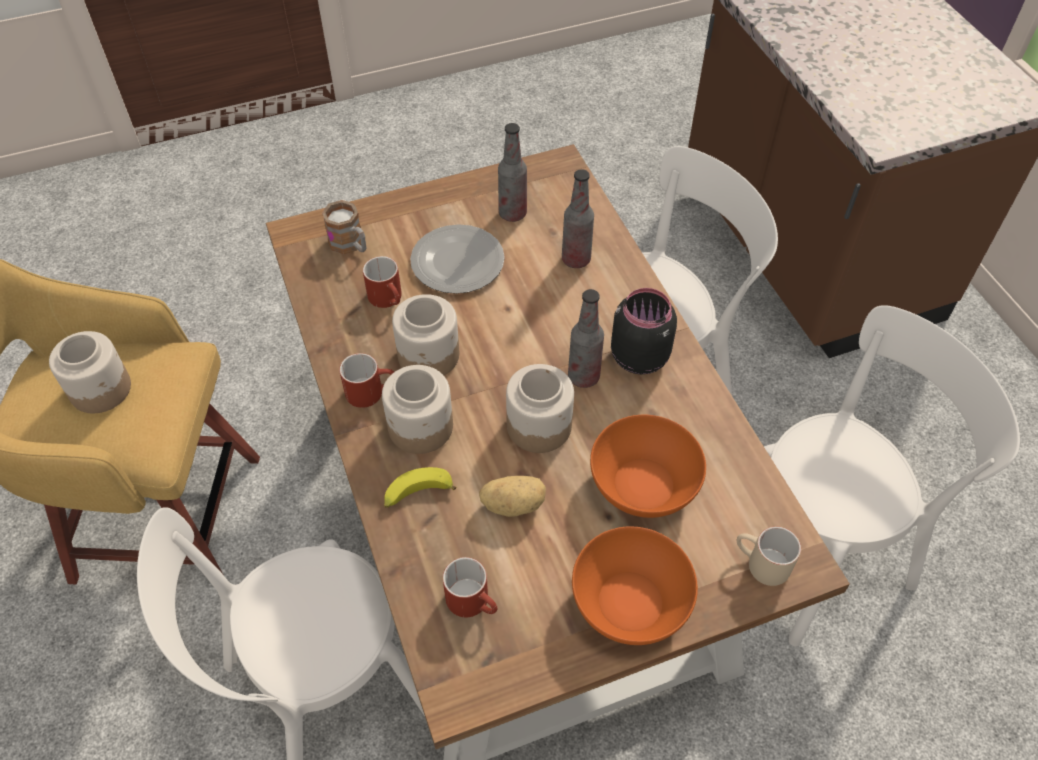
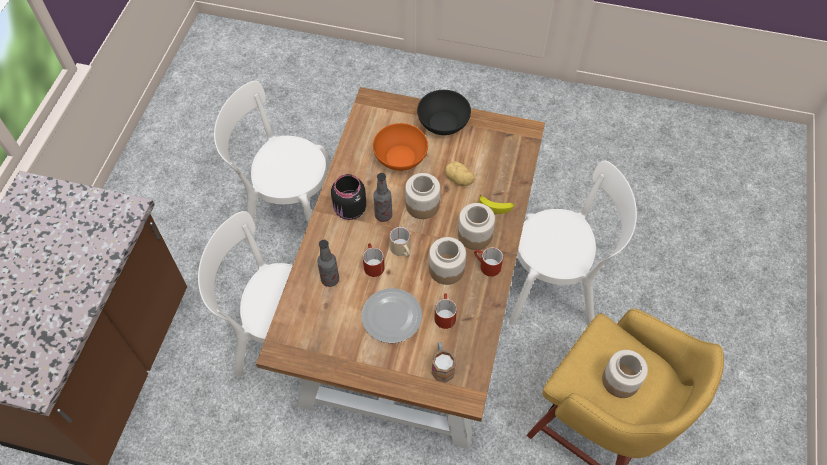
camera: 145 degrees left, 5 degrees up
red mug [443,557,498,617] -> red mug moved to [363,243,385,277]
bottle [498,123,527,222] -> none
orange bowl [572,527,698,645] -> black bowl [417,90,471,135]
beige mug [737,526,801,586] -> beige mug moved to [390,227,411,257]

